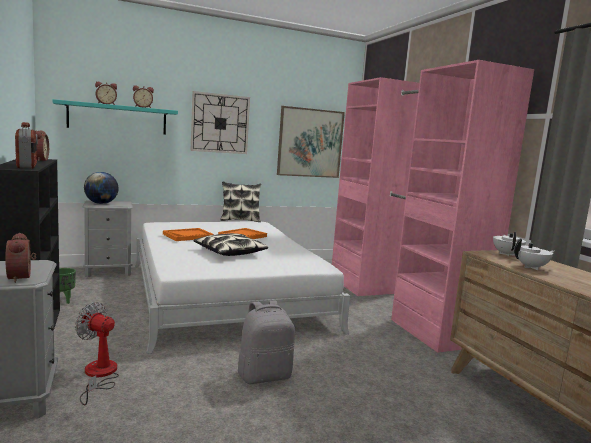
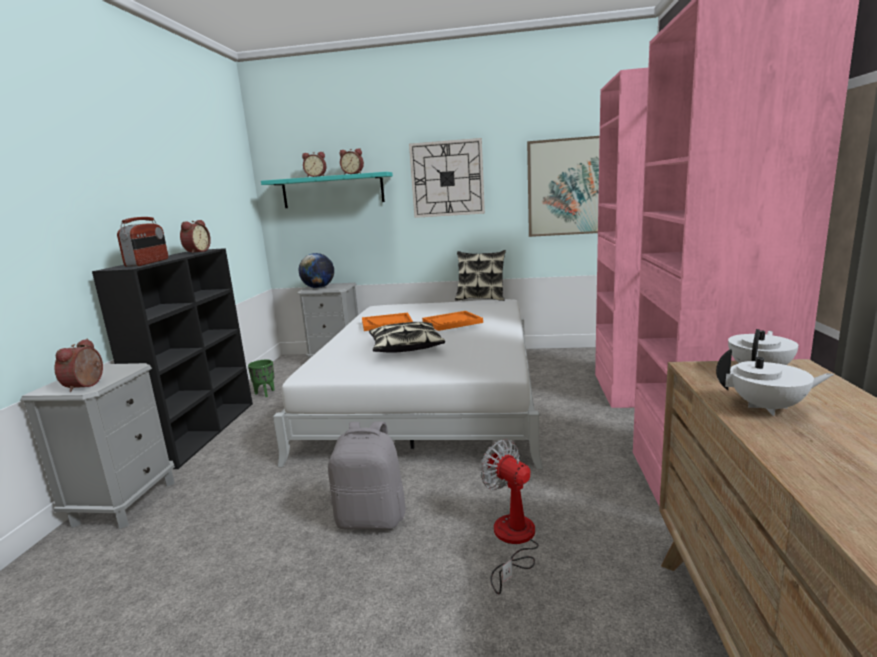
camera: 30 degrees right, 5 degrees up
fan [75,302,119,406] -> fan moved to [480,439,539,595]

